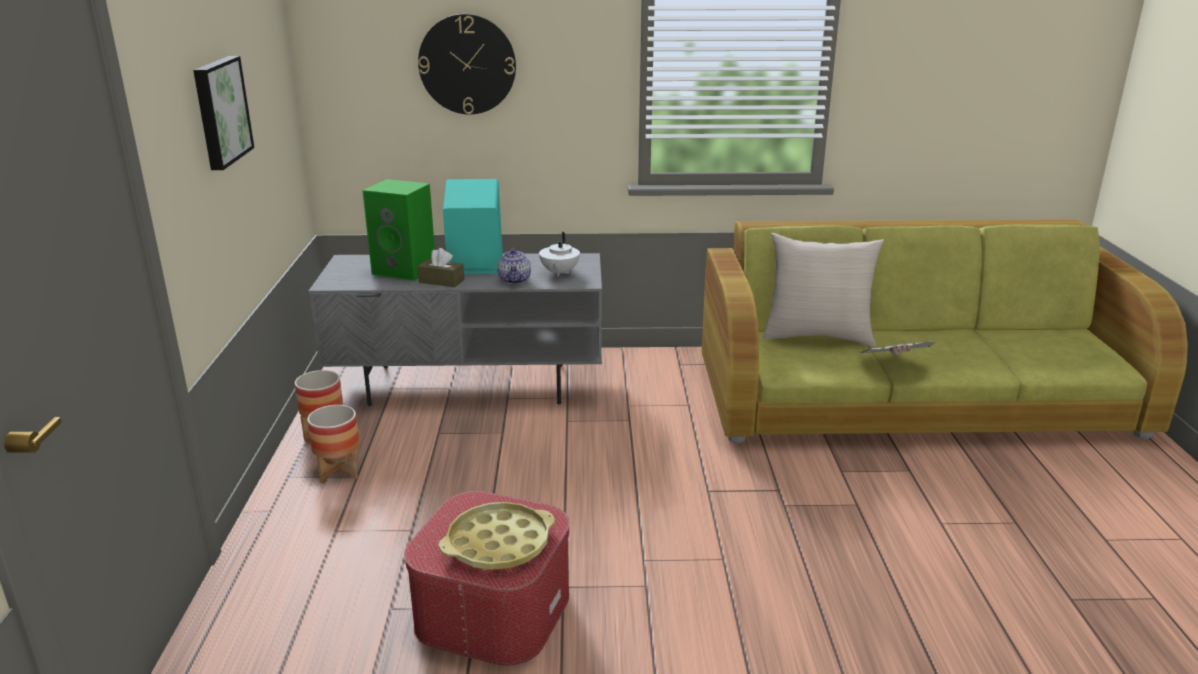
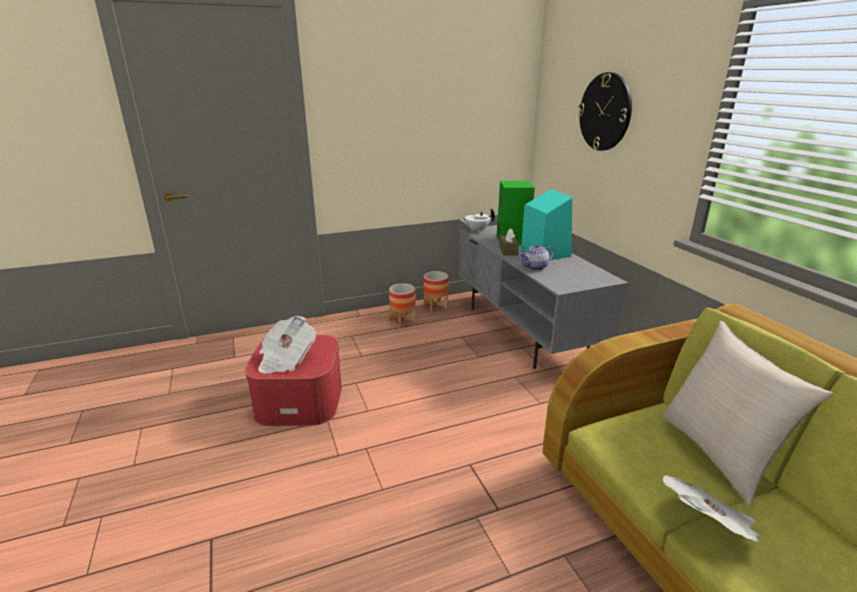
camera: 70 degrees right, 0 degrees up
picture [193,56,254,170] -> none
yellow tray [439,502,555,570] -> newspaper [258,316,316,373]
white teapot [539,232,580,277] -> white teapot moved to [459,209,495,232]

